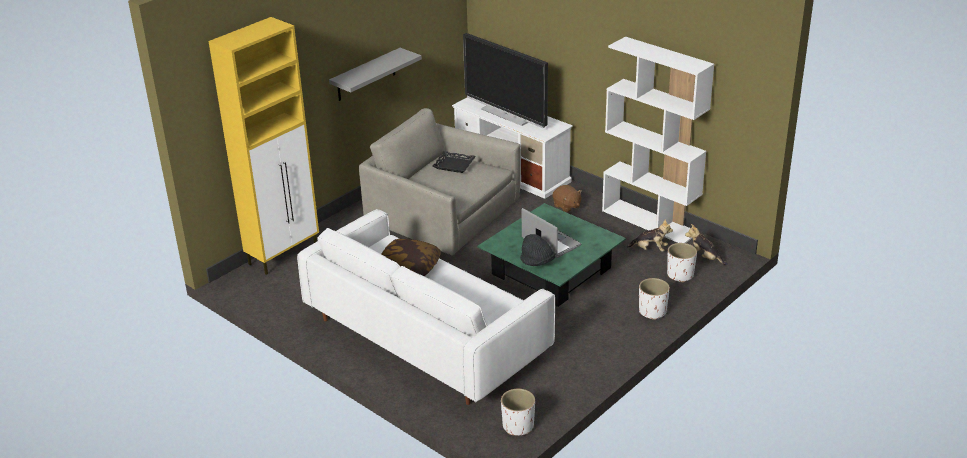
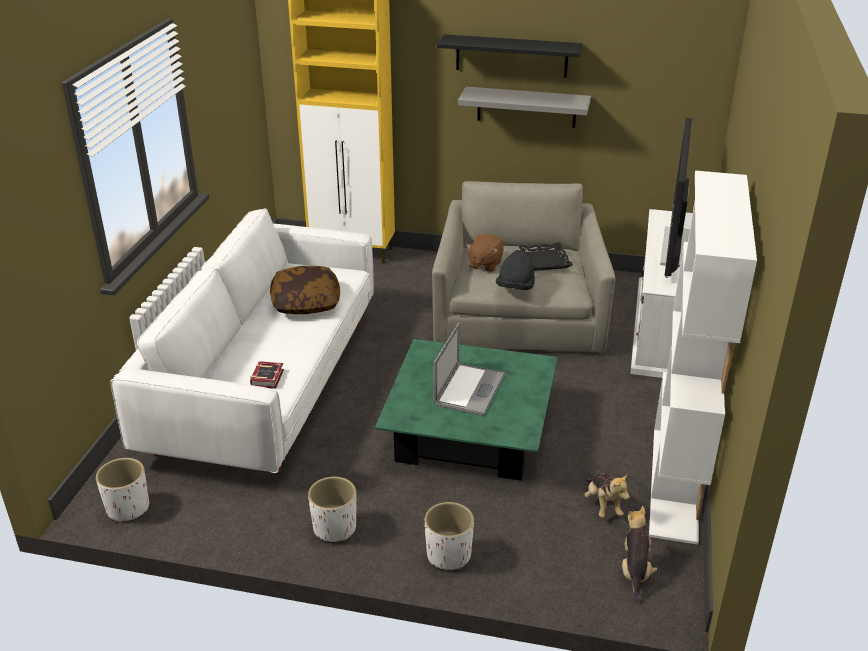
camera: 60 degrees right, 0 degrees up
black hat [520,234,556,266] -> black hat moved to [496,250,535,290]
brown plush toy [552,185,582,213] -> brown plush toy moved to [466,234,504,272]
white planter [667,243,697,282] -> white planter moved to [308,477,356,542]
none -> book [250,361,284,389]
none -> black shelf [437,34,583,78]

